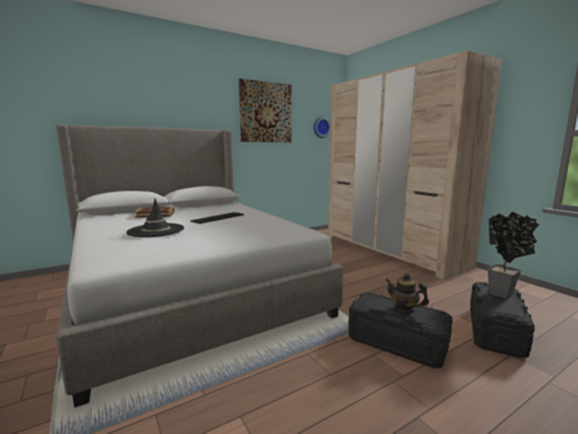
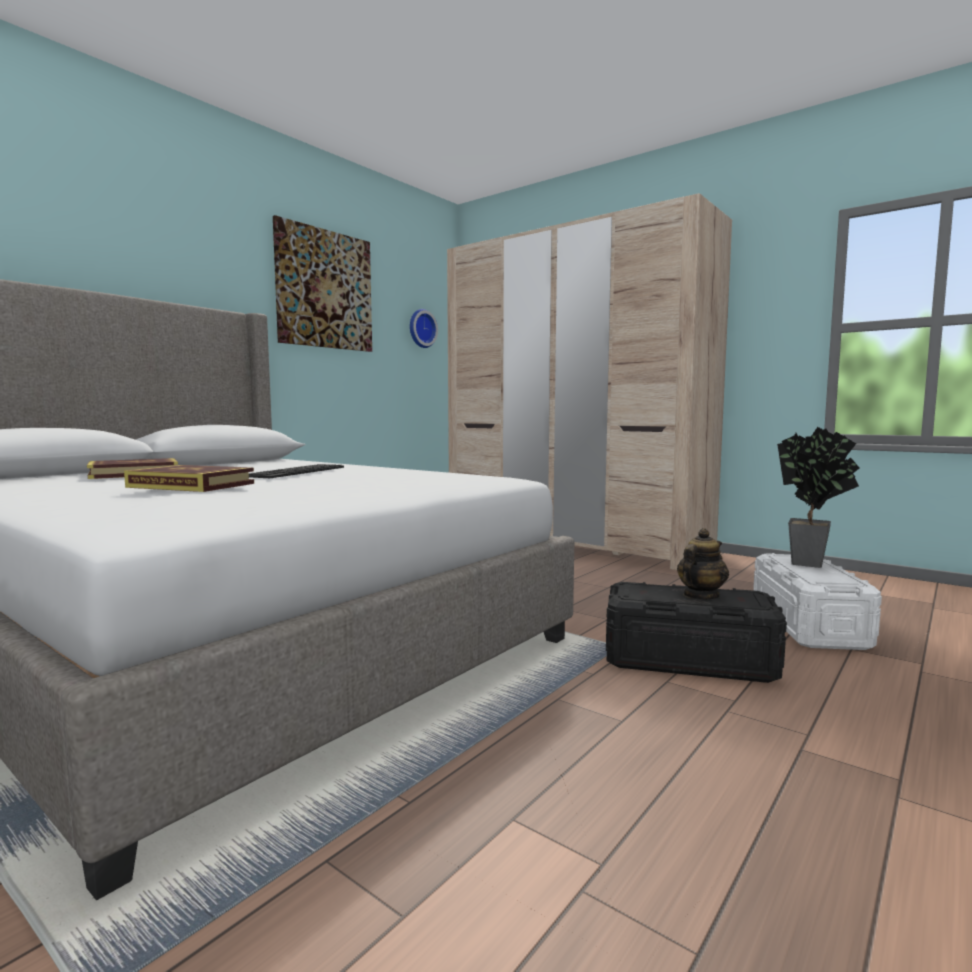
camera: 20 degrees left, 5 degrees down
black hat [126,199,184,237] -> book [124,465,254,492]
teapot [386,273,429,315] -> teapot turned 120 degrees clockwise [677,528,729,600]
black storage box [470,282,535,358] -> white storage box [753,553,882,650]

